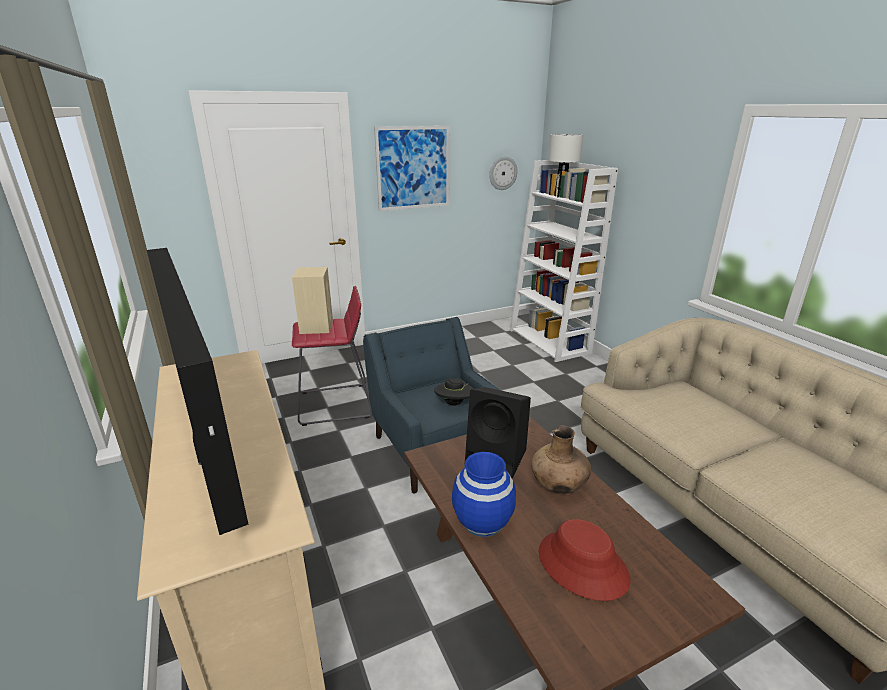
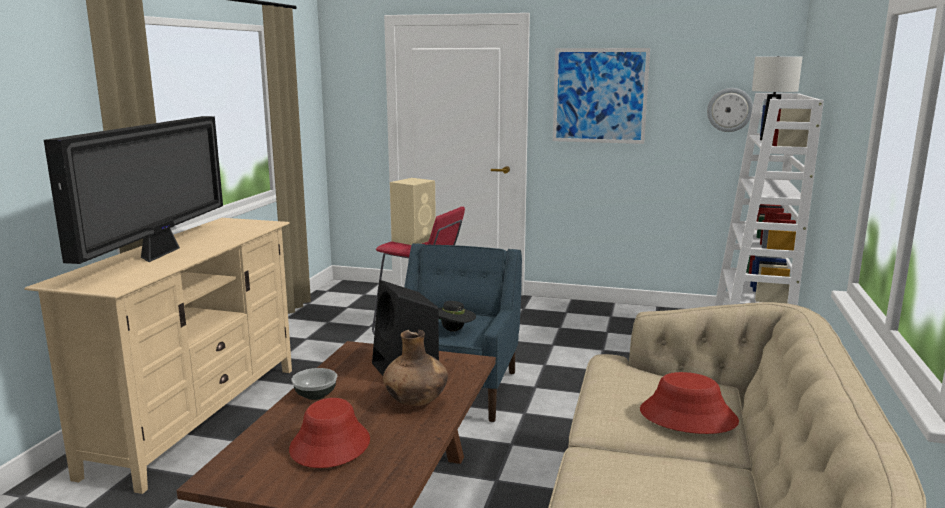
camera: 40 degrees right, 10 degrees down
blue vase [452,452,516,537] -> bowl [291,368,337,400]
none -> red hat [640,372,739,434]

